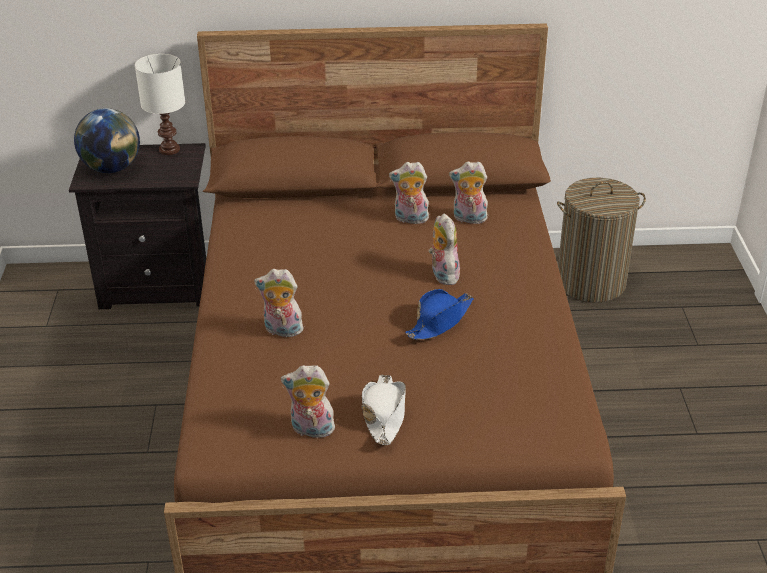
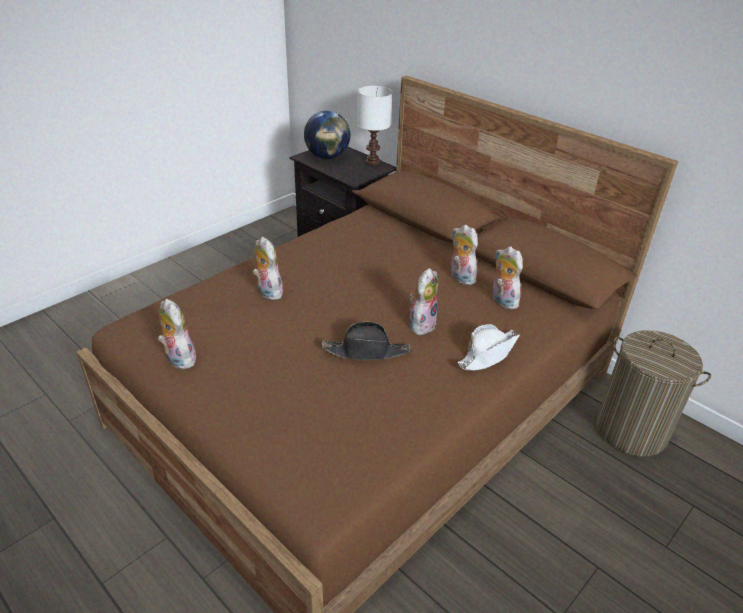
camera: 45 degrees right, 0 degrees up
white hat [361,374,406,445] -> white hat moved to [457,324,520,371]
blue hat [405,289,474,340] -> black hat [322,321,411,360]

